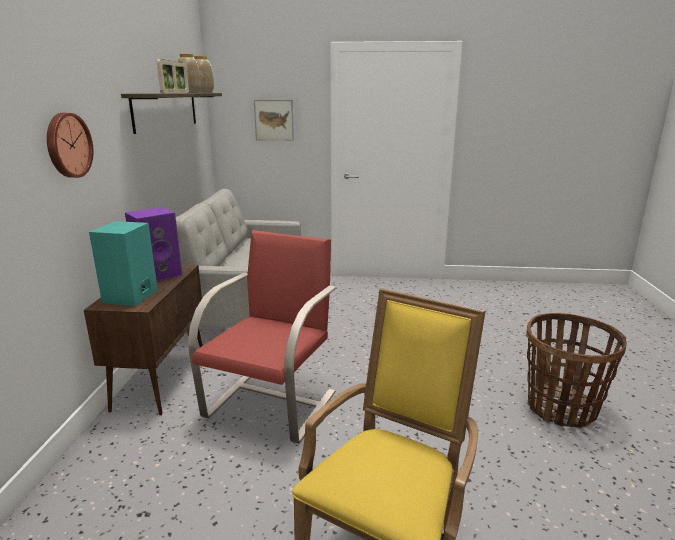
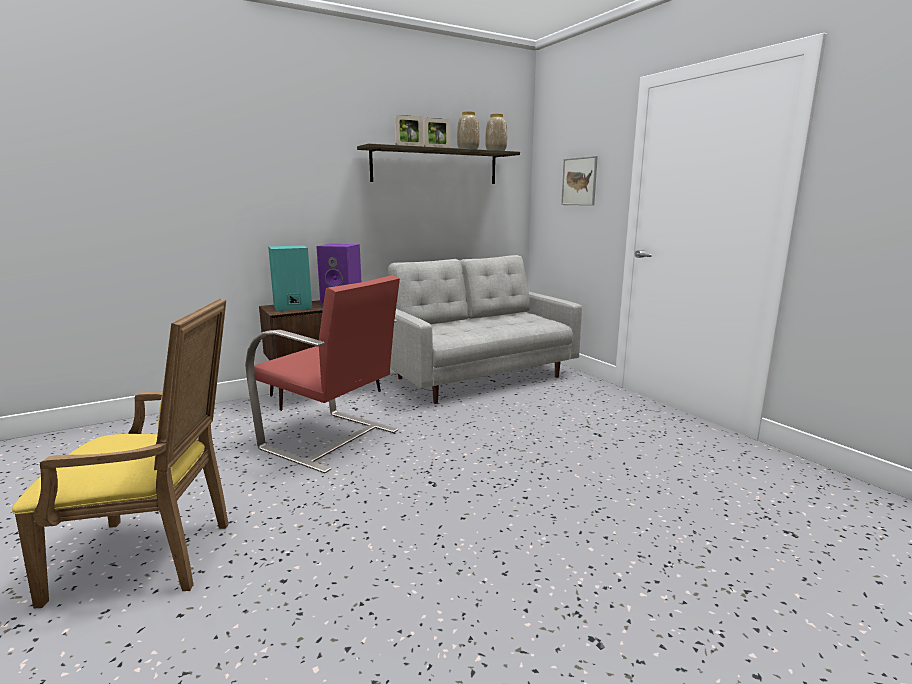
camera: 55 degrees right, 5 degrees down
wall clock [47,113,93,178] -> none
red armchair [188,230,337,444] -> red armchair turned 45 degrees clockwise [245,275,400,473]
basket [526,313,627,428] -> none

